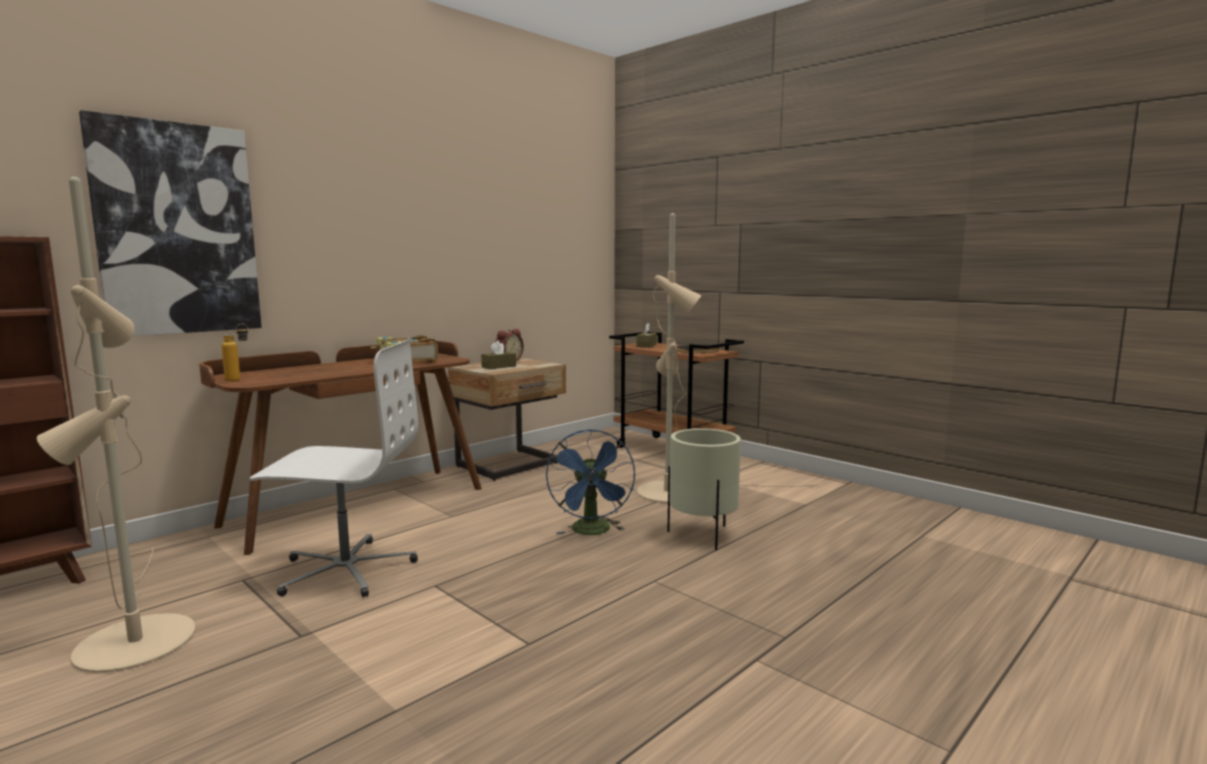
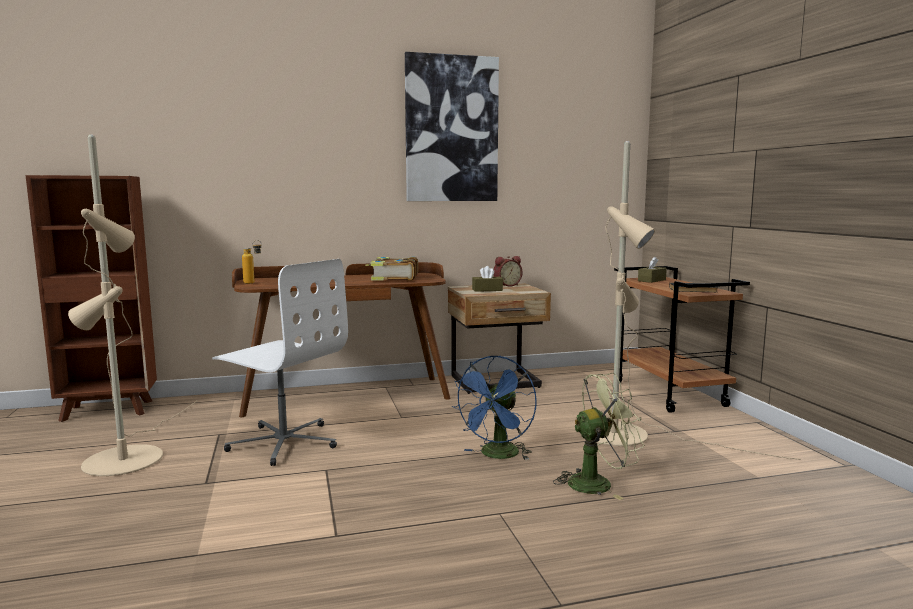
camera: 30 degrees right, 0 degrees up
picture [79,110,262,336] -> picture moved to [405,52,499,201]
beige planter [667,428,741,550] -> green fan [553,373,645,500]

